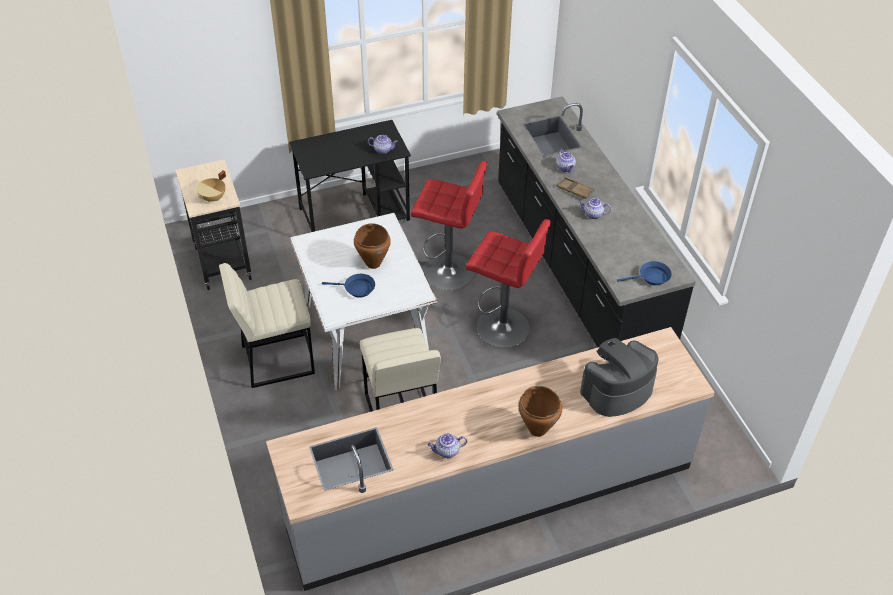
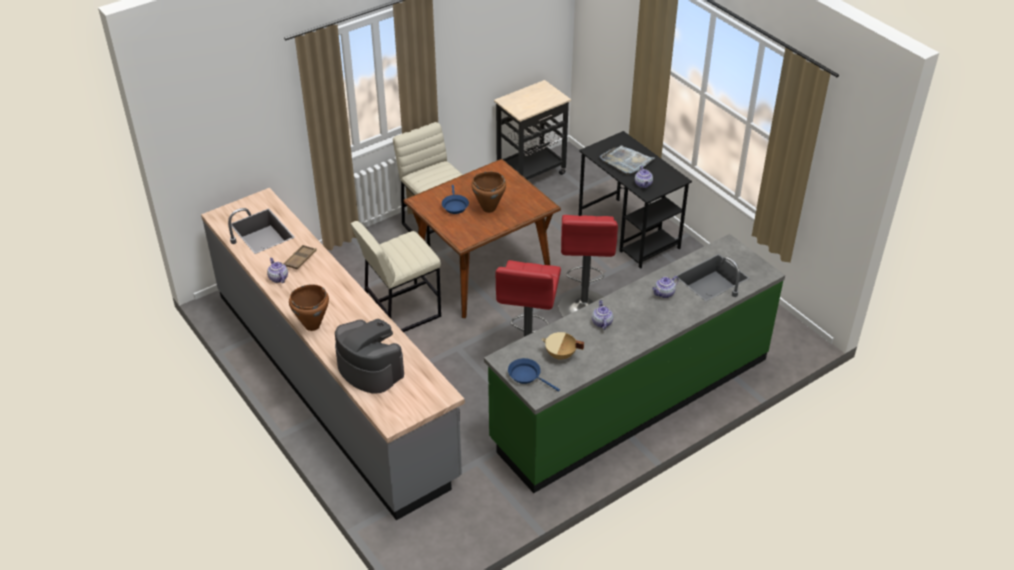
camera: 75 degrees right, 5 degrees down
beige cooking pot [196,170,226,202] -> beige cooking pot moved to [542,332,584,360]
white dining table [290,213,437,391] -> brown dining table [404,159,561,318]
black counter [497,96,696,348] -> green counter [484,234,785,493]
brown tray [556,177,595,199] -> brown tray moved to [284,245,317,270]
blue frying pan [617,261,672,285] -> blue frying pan turned 150 degrees clockwise [508,358,560,391]
none -> grey tray [600,145,655,175]

